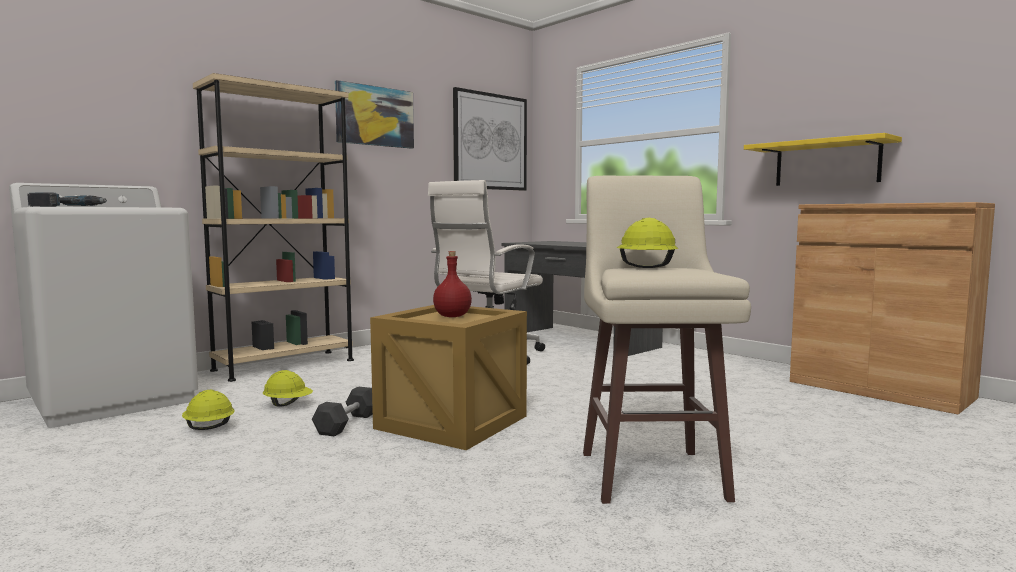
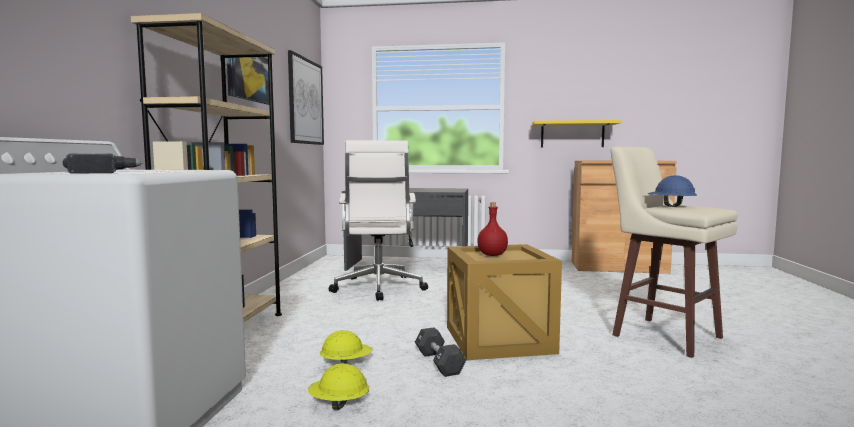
camera: 40 degrees left, 0 degrees up
yellow hard hat [617,218,678,268] -> blue hard hat [647,175,697,207]

